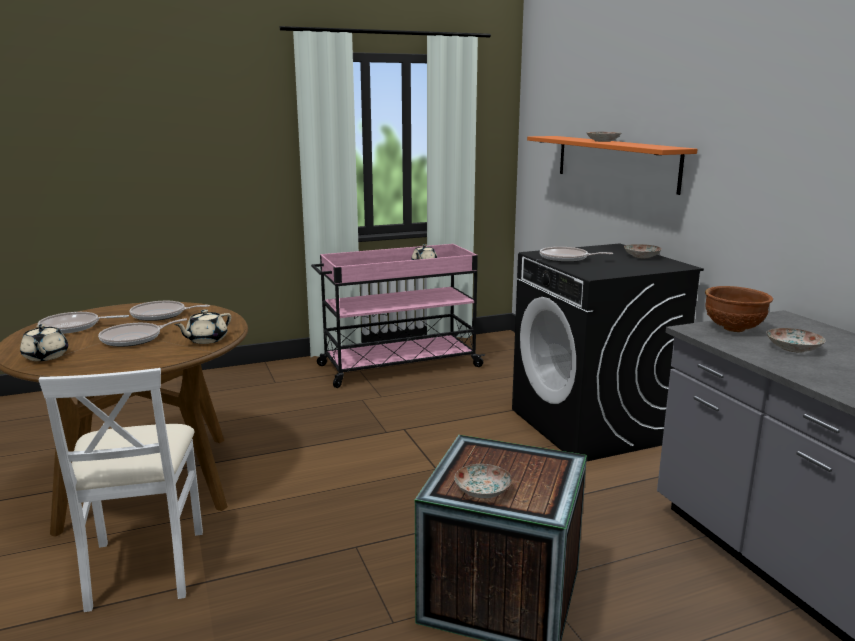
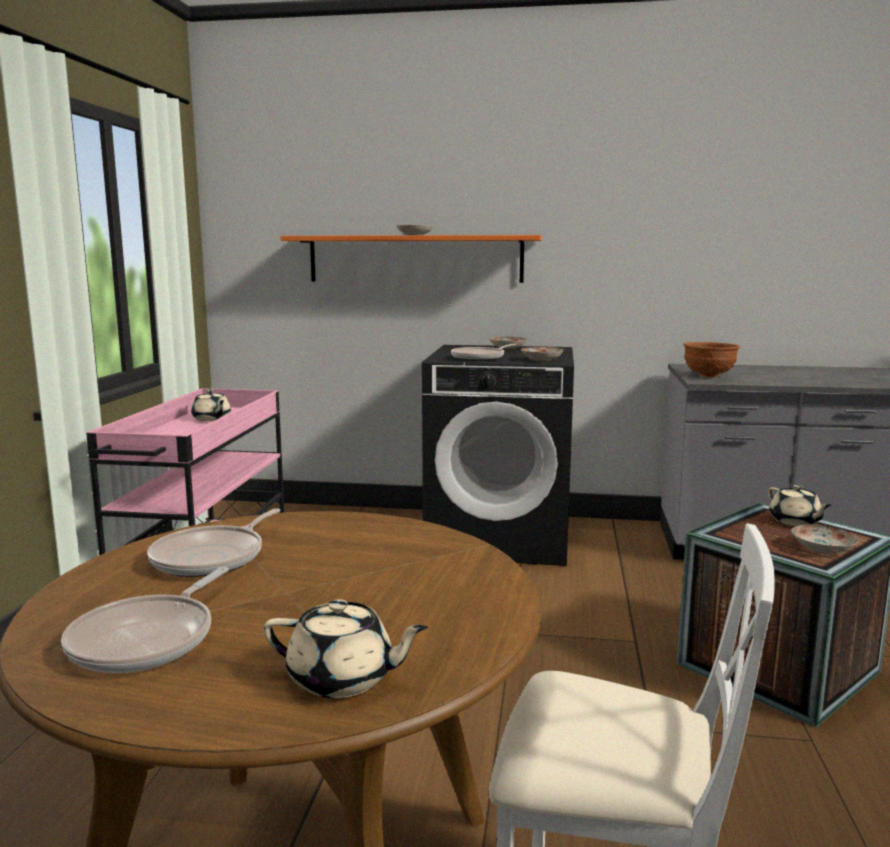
camera: 60 degrees left, 5 degrees down
frying pan [98,318,187,347] -> none
beige teapot [175,309,231,344] -> beige teapot moved to [768,484,832,526]
plate [766,328,826,353] -> plate moved to [521,347,564,361]

